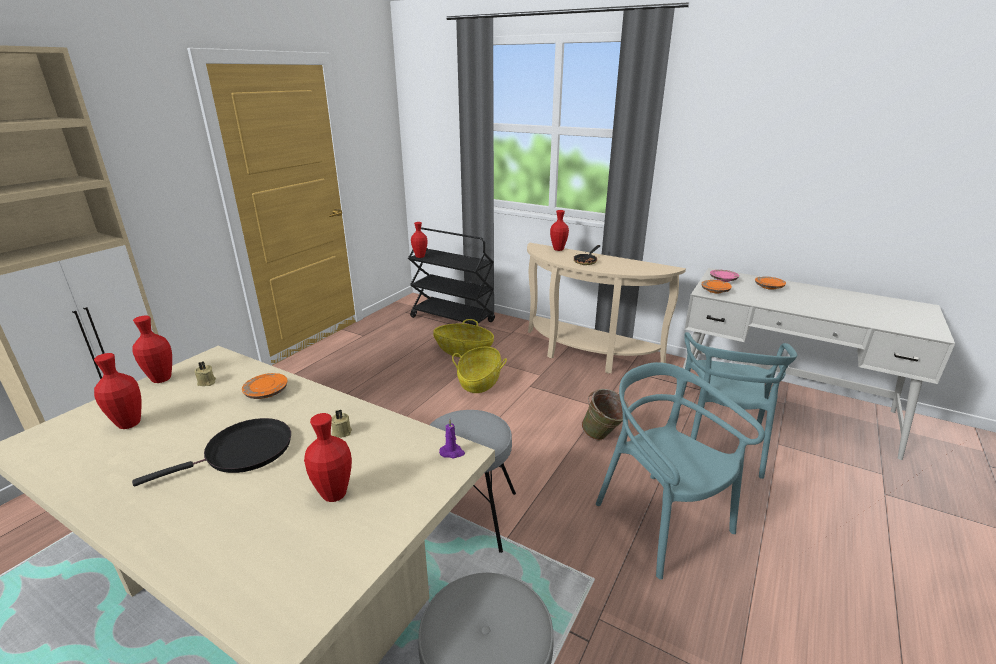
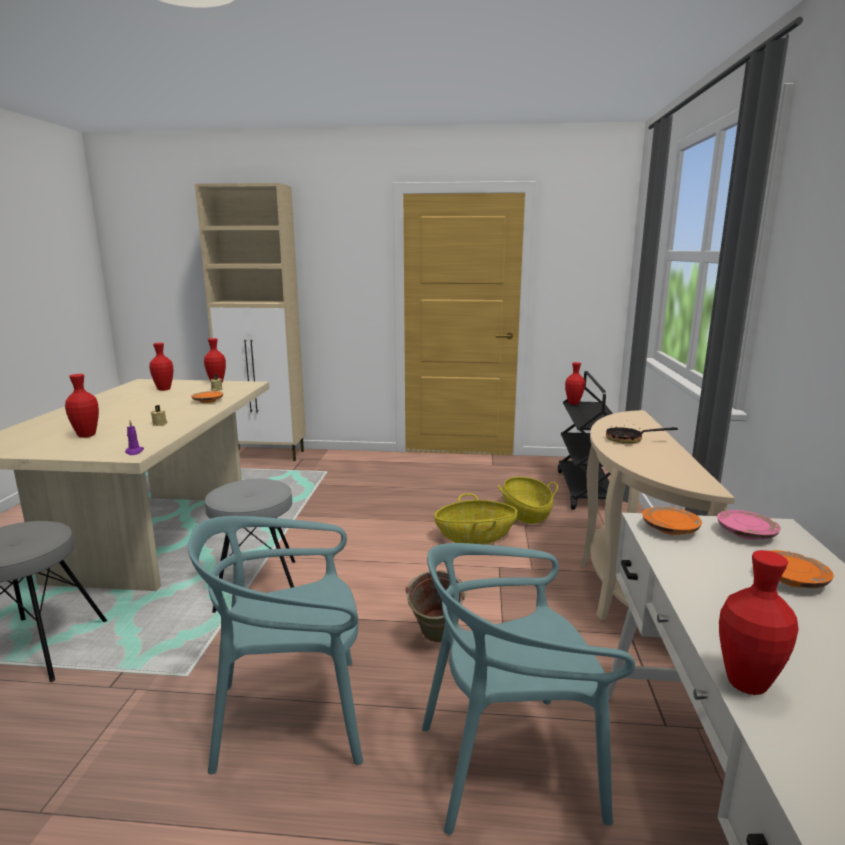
camera: 65 degrees right, 10 degrees down
black frying pan [132,418,291,487] -> none
red vase [550,210,569,251] -> red vase moved to [719,550,799,695]
turquoise chair [596,362,765,579] -> turquoise chair turned 135 degrees counterclockwise [188,516,363,774]

